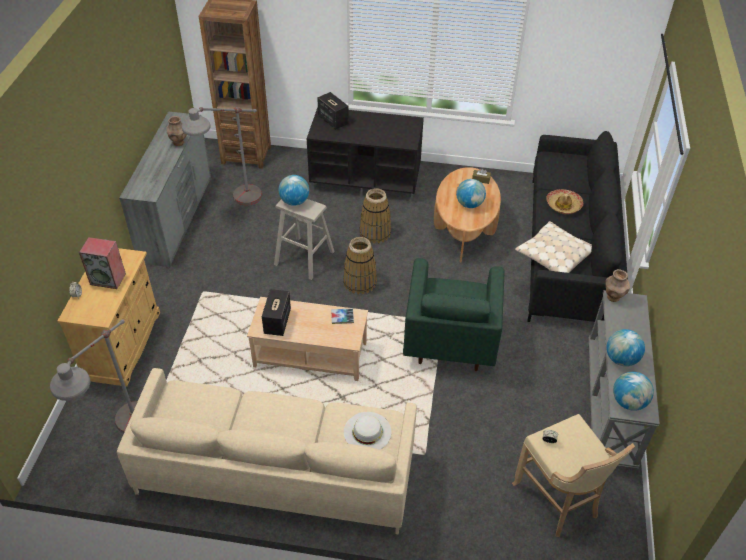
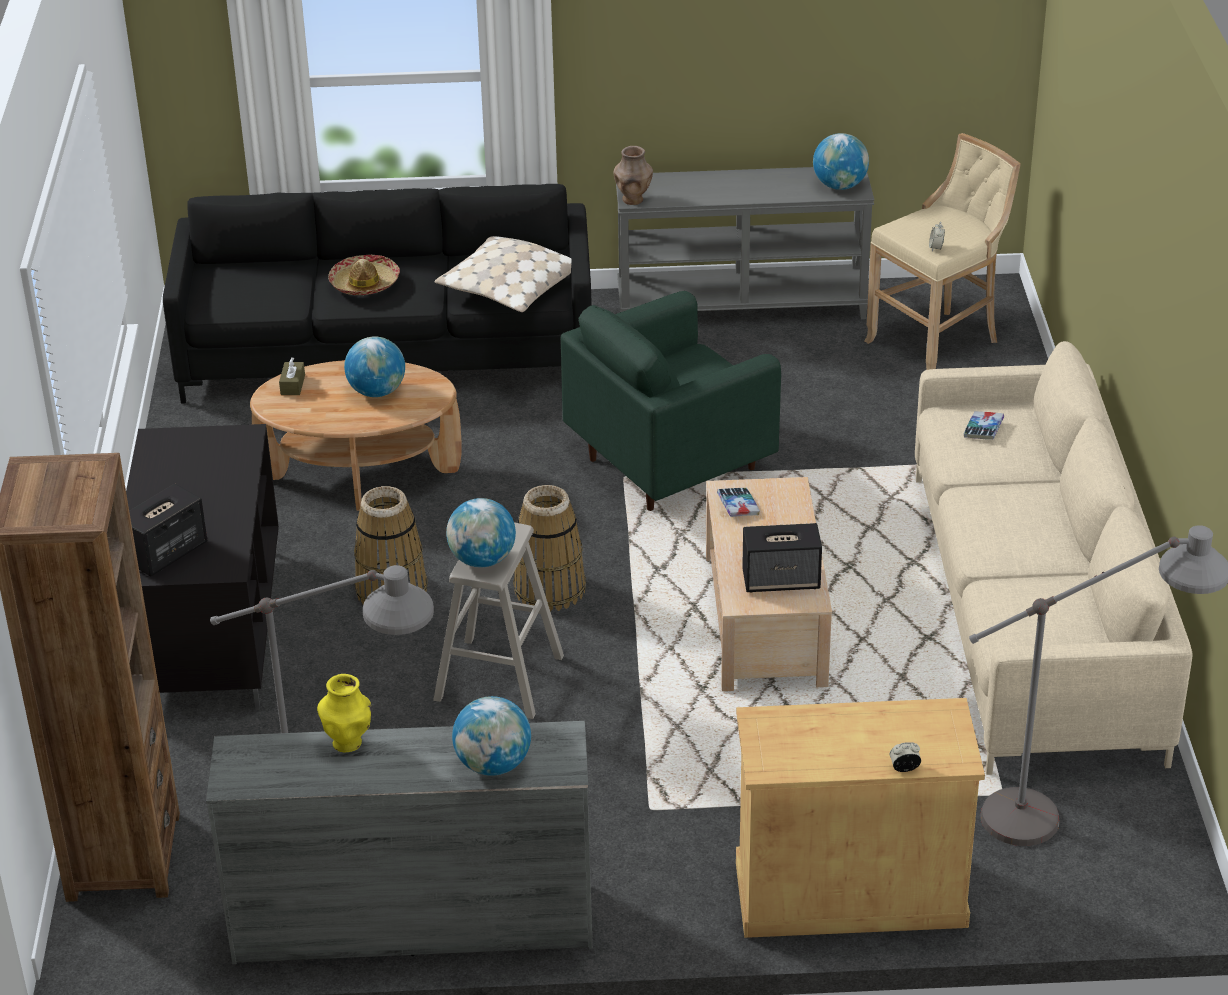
camera: 100 degrees left, 10 degrees down
speaker [79,237,126,289] -> none
brown vase [166,116,187,146] -> yellow vase [317,674,371,752]
white hat [344,412,391,450] -> book [964,411,1004,440]
green armchair [403,258,505,371] -> green armchair turned 150 degrees clockwise [561,291,781,511]
globe [606,329,645,366] -> globe moved to [452,696,531,776]

